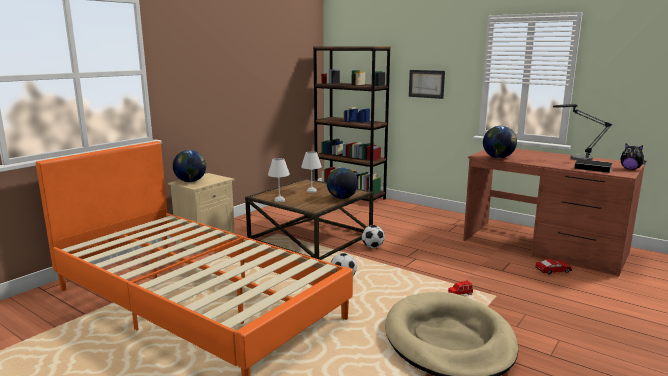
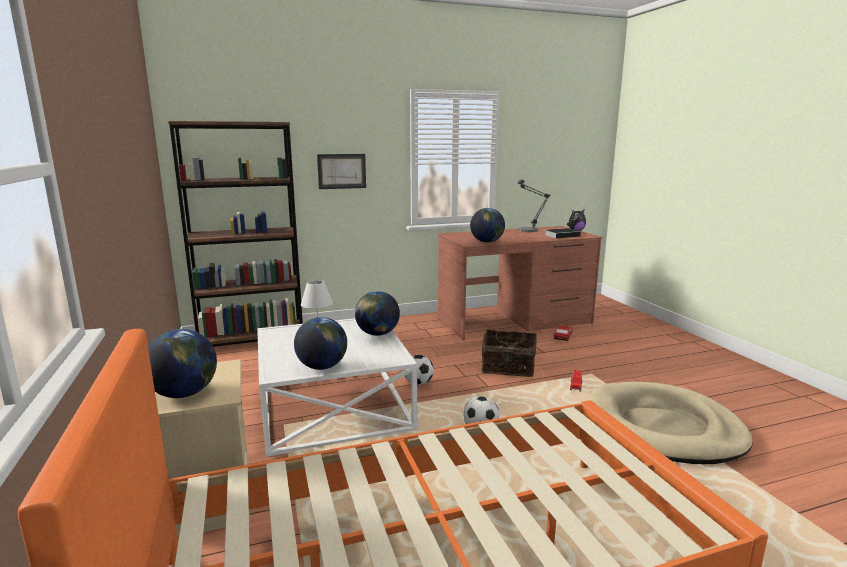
camera: 55 degrees left, 0 degrees up
brown coffee table [245,178,374,260] -> white coffee table [257,318,417,457]
white table lamp [268,158,290,202] -> globe [294,317,347,370]
none -> basket [482,330,537,377]

